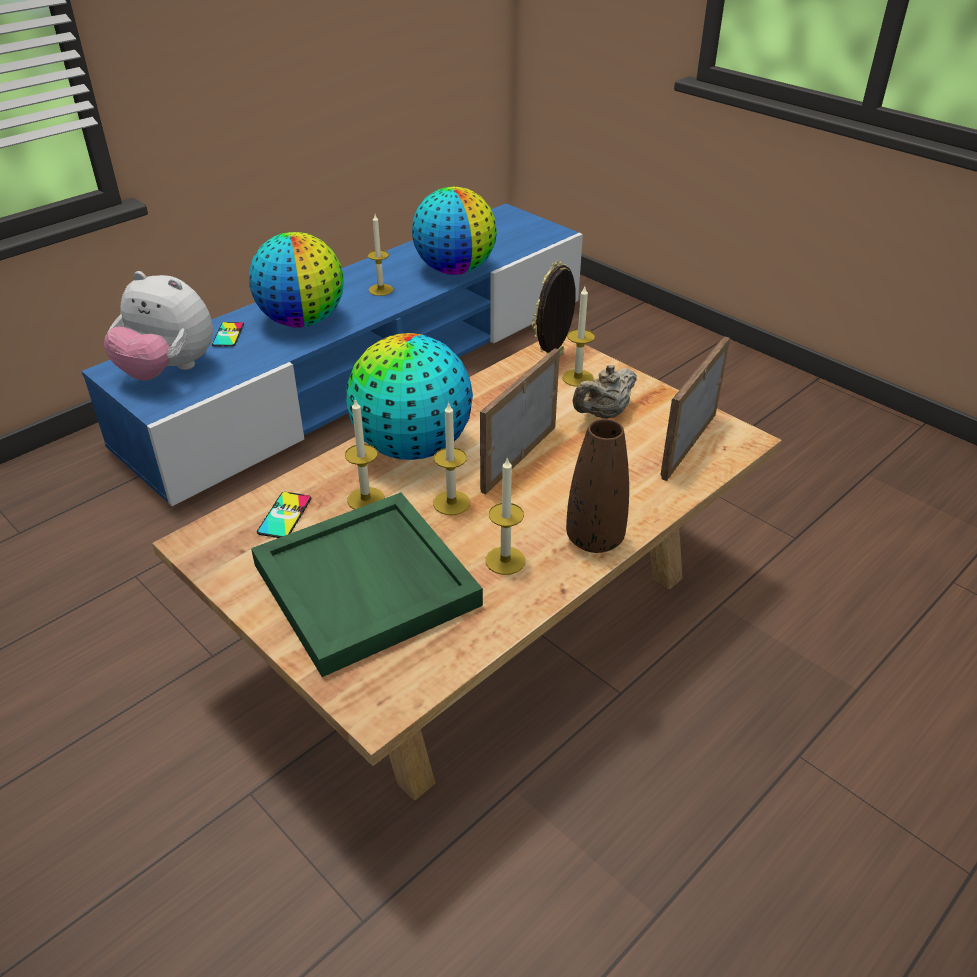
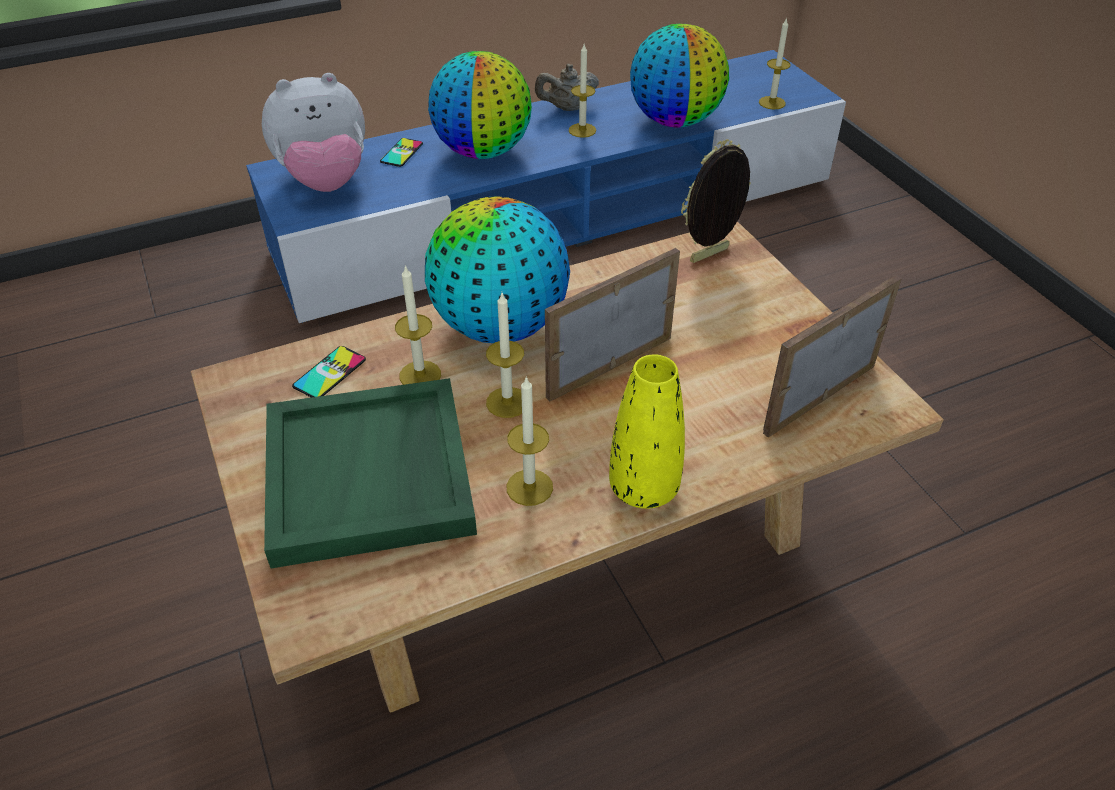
camera: 20 degrees right, 5 degrees up
plush toy [104,271,213,381] -> plush toy turned 60 degrees counterclockwise [262,73,365,192]
candle [562,287,595,387] -> candle moved to [759,17,790,109]
brown vase [566,419,629,553] -> yellow vase [609,355,685,509]
beige teapot [573,365,637,419] -> beige teapot moved to [535,64,599,111]

